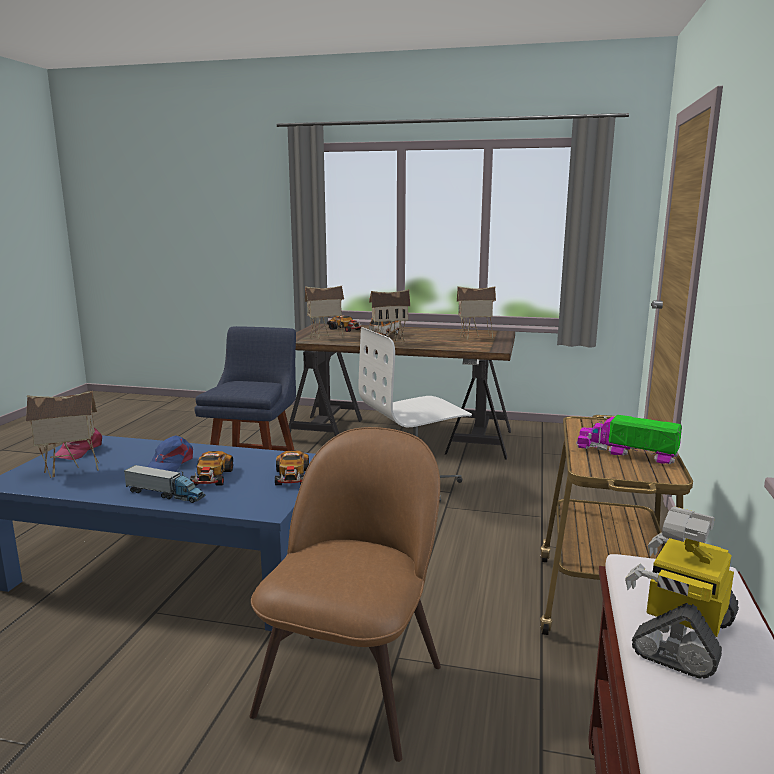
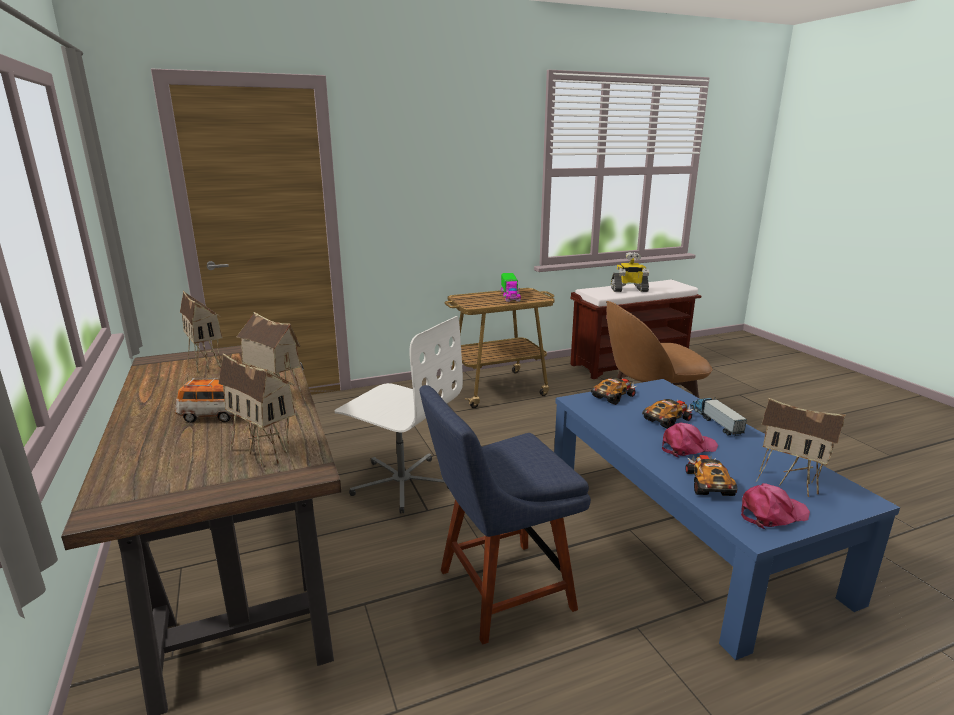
camera: 125 degrees left, 5 degrees up
blue cap [147,435,193,472] -> pink cap [662,423,718,457]
toy car [327,315,362,332] -> toy car moved to [685,455,737,496]

